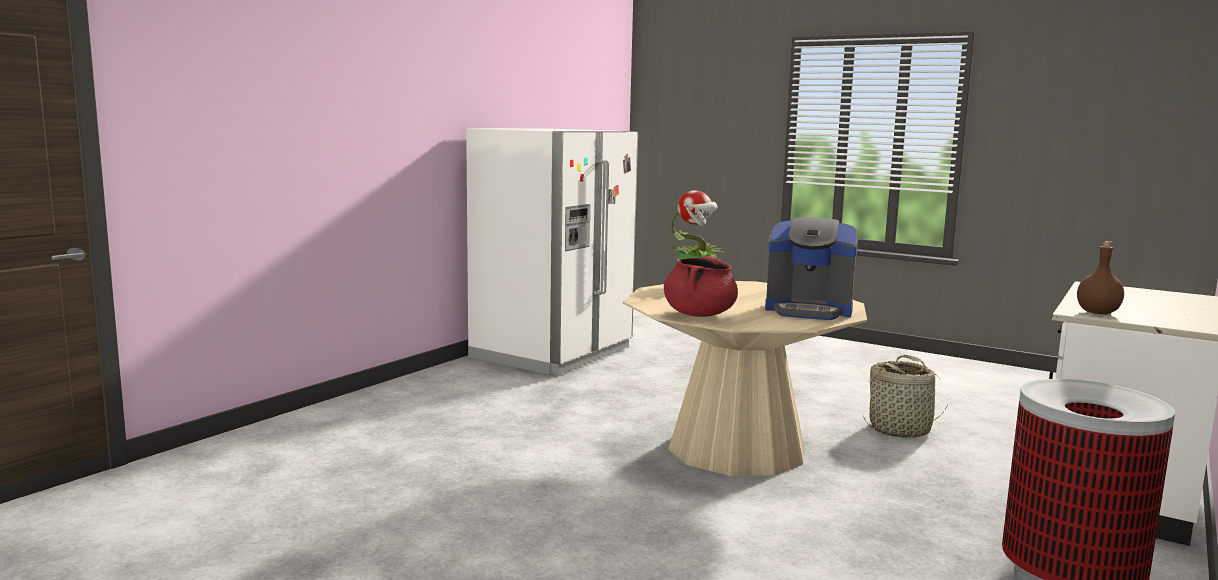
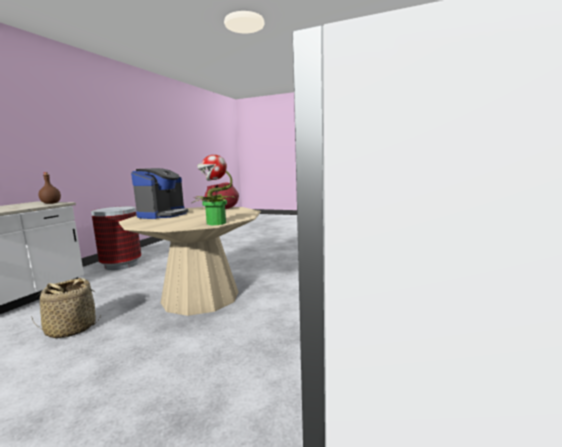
camera: 170 degrees right, 0 degrees up
coffee machine [765,217,858,320] -> coffee machine turned 105 degrees clockwise [131,168,188,219]

